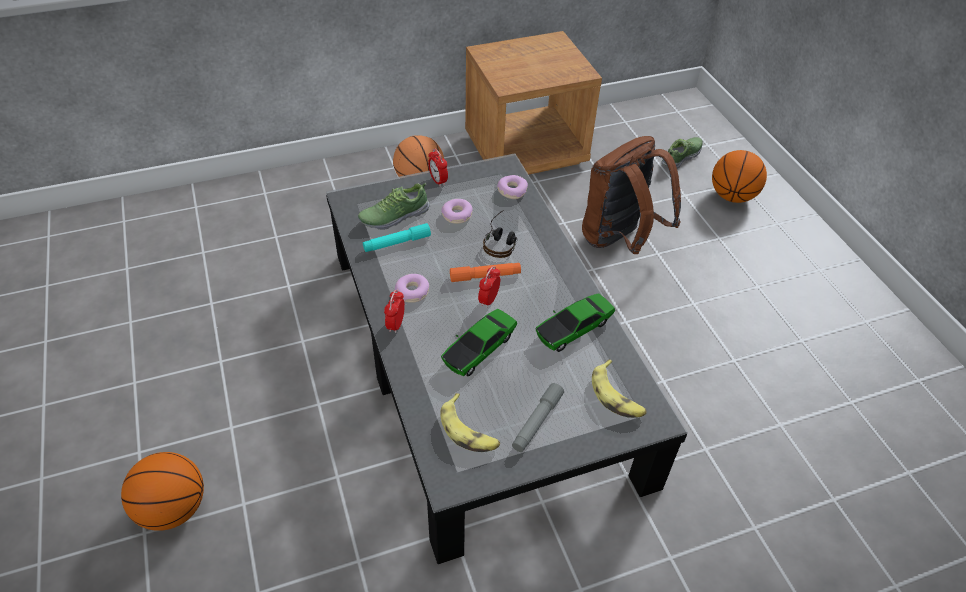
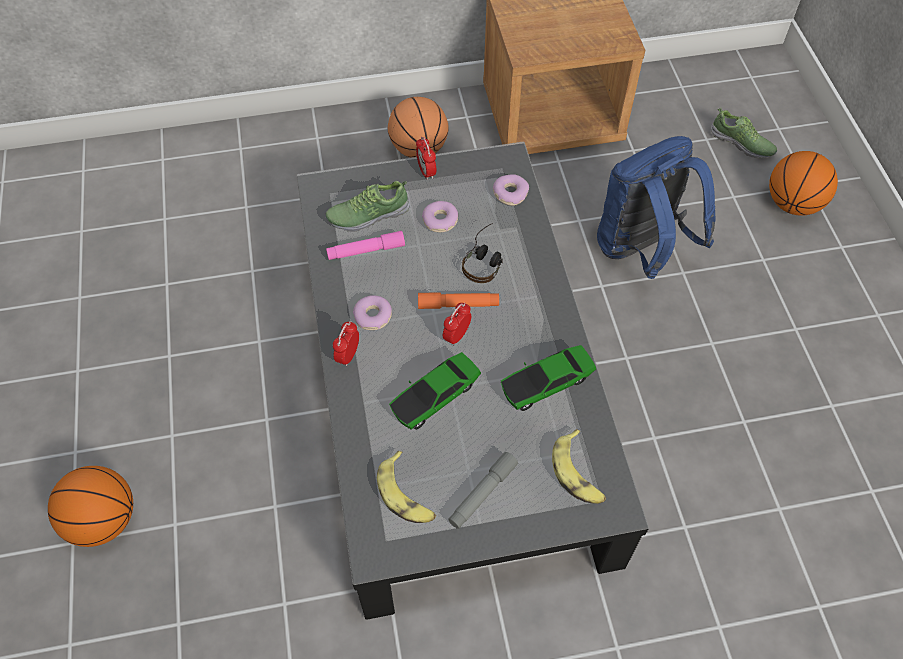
camera: 10 degrees right, 10 degrees up
turquoise flashlight [363,223,431,252] -> pink flashlight [326,231,405,260]
brown backpack [582,136,681,254] -> blue backpack [597,136,715,279]
shoe [661,137,703,169] -> shoe turned 75 degrees clockwise [711,108,777,158]

